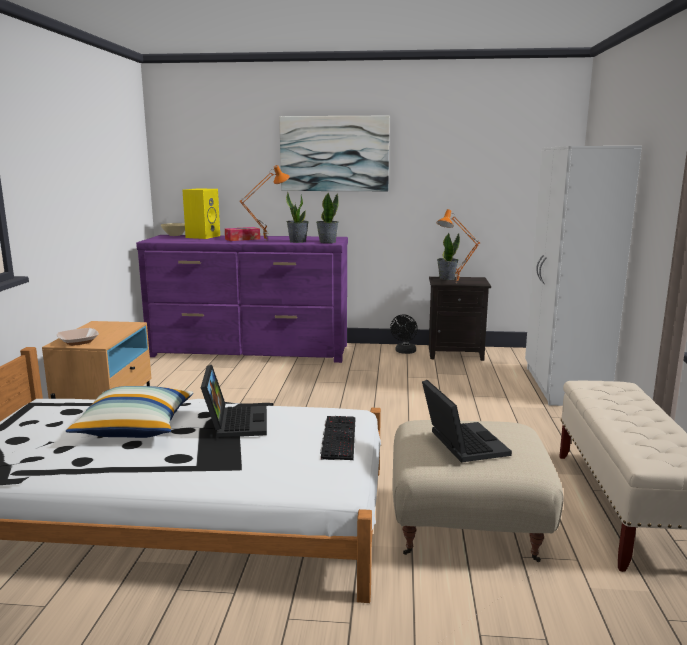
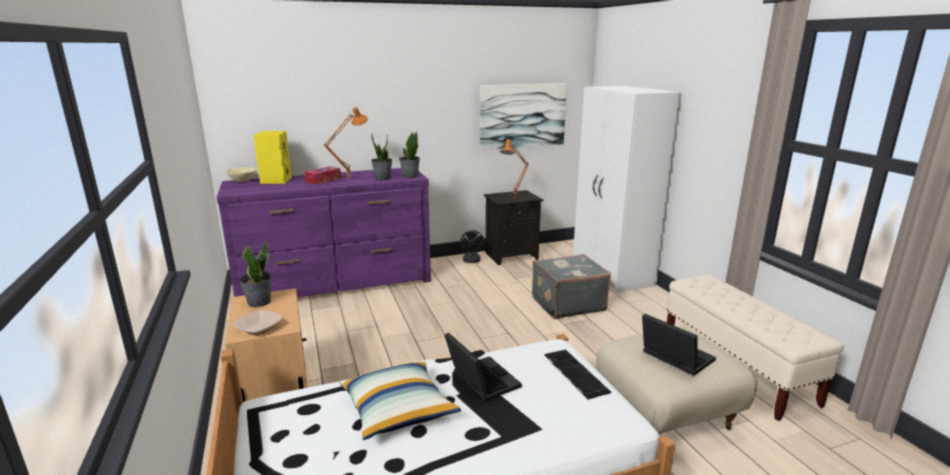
camera: 25 degrees left, 5 degrees up
picture [279,116,390,191] -> picture moved to [480,83,567,150]
potted plant [437,233,460,280] -> potted plant moved to [239,240,272,307]
none -> grey suitcase [532,254,611,319]

